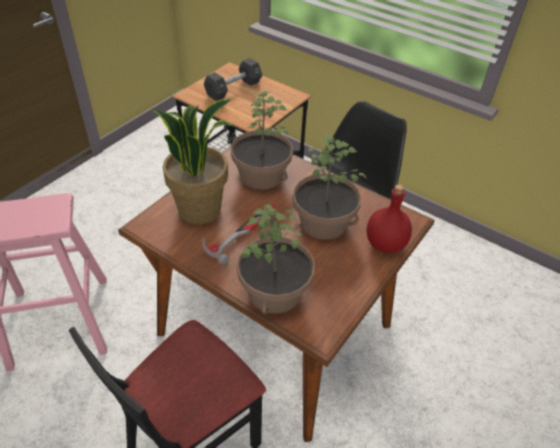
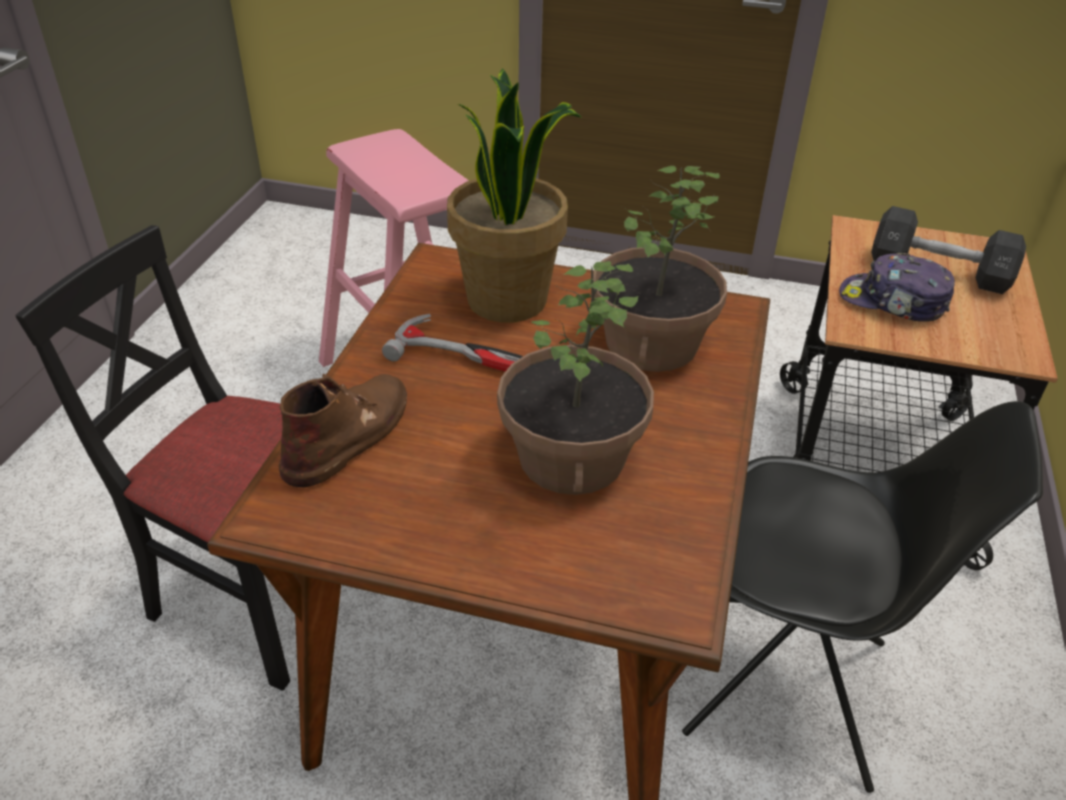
camera: 70 degrees right, 5 degrees down
potted plant [237,204,315,314] -> brown boot [279,374,407,487]
red bottle [366,184,412,253] -> none
none -> cap [839,253,955,321]

